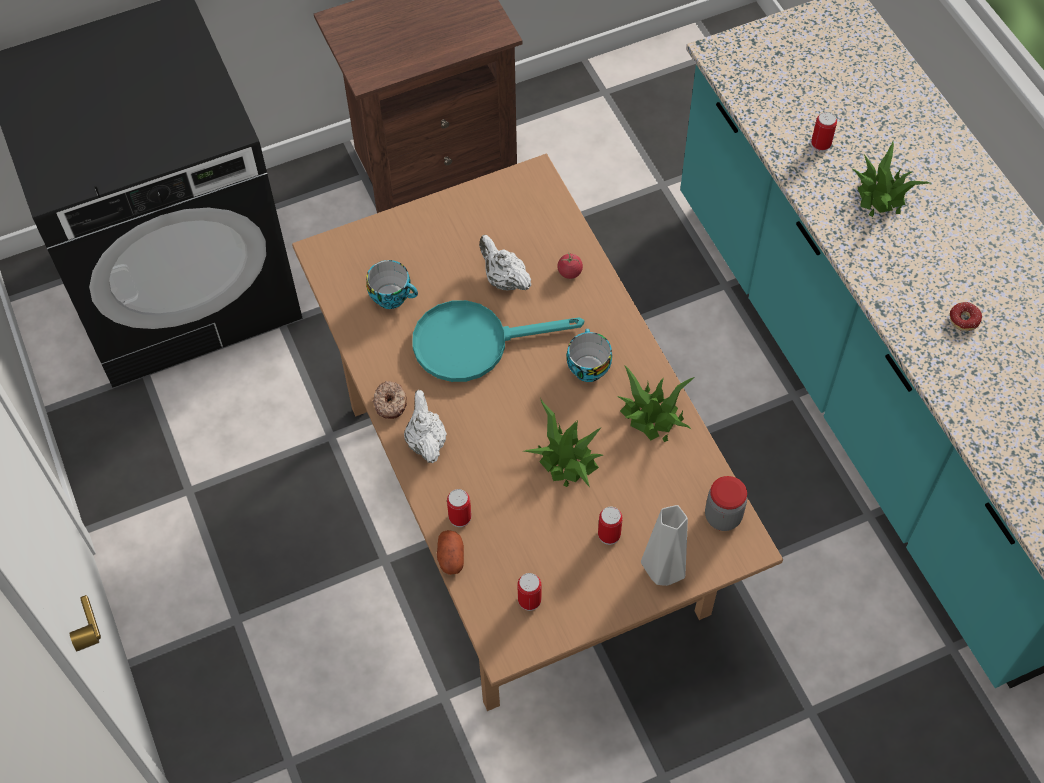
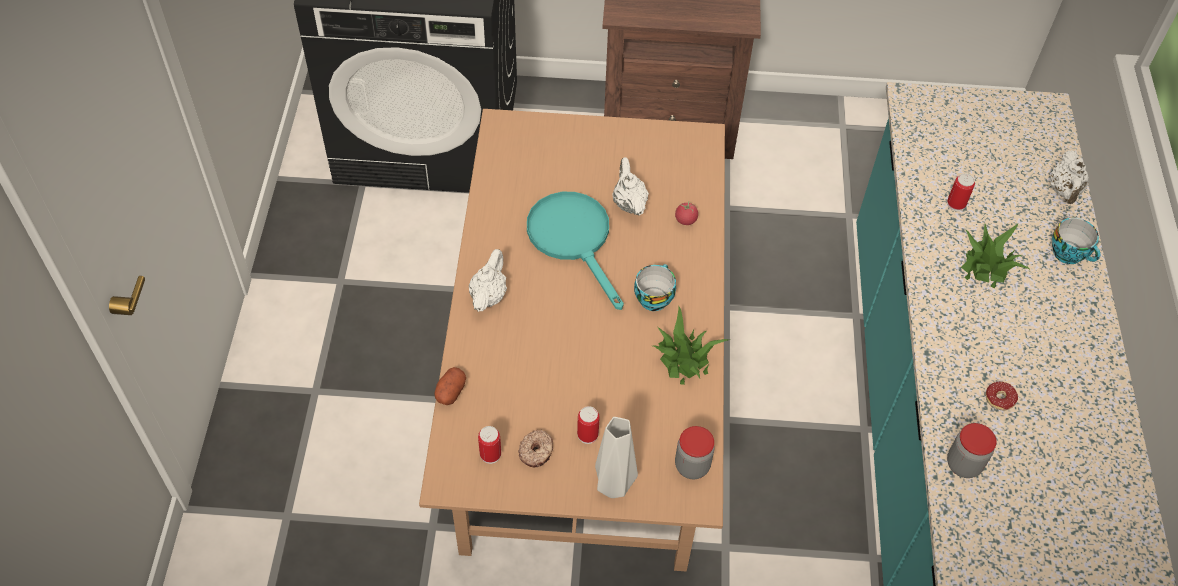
camera: 25 degrees right, 5 degrees down
cup [366,260,418,309] -> cup moved to [1052,218,1100,264]
donut [373,381,407,419] -> donut moved to [518,430,553,467]
turquoise frying pan [412,300,584,382] -> turquoise frying pan turned 45 degrees clockwise [527,192,624,310]
can [447,489,471,527] -> none
potted plant [523,398,604,487] -> none
none -> jar [947,423,997,478]
none -> white teapot [1051,150,1088,204]

